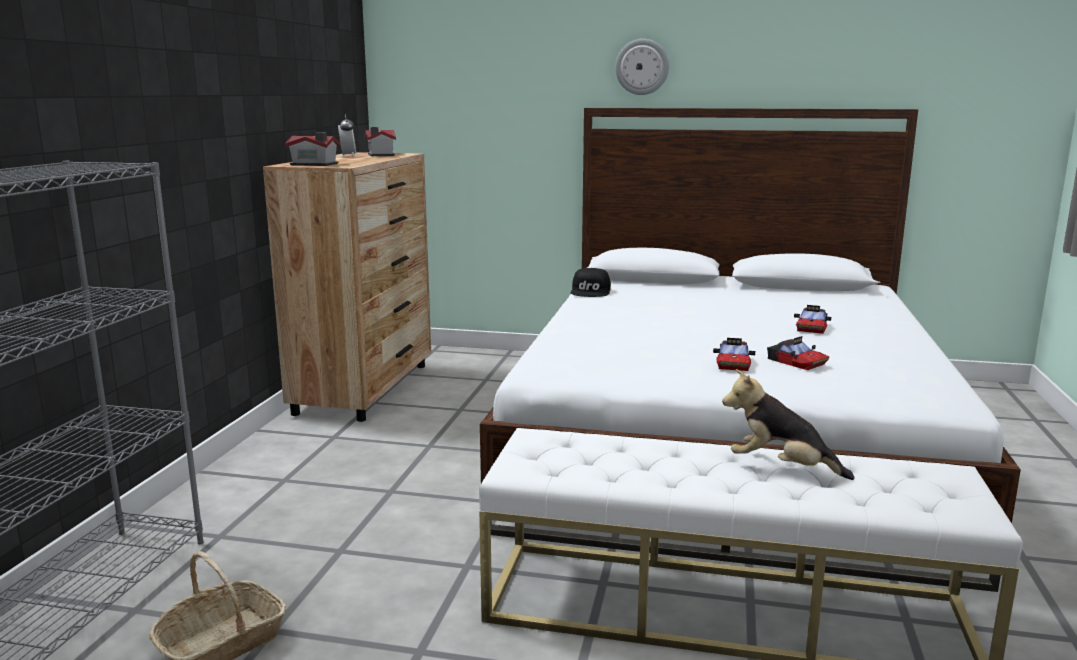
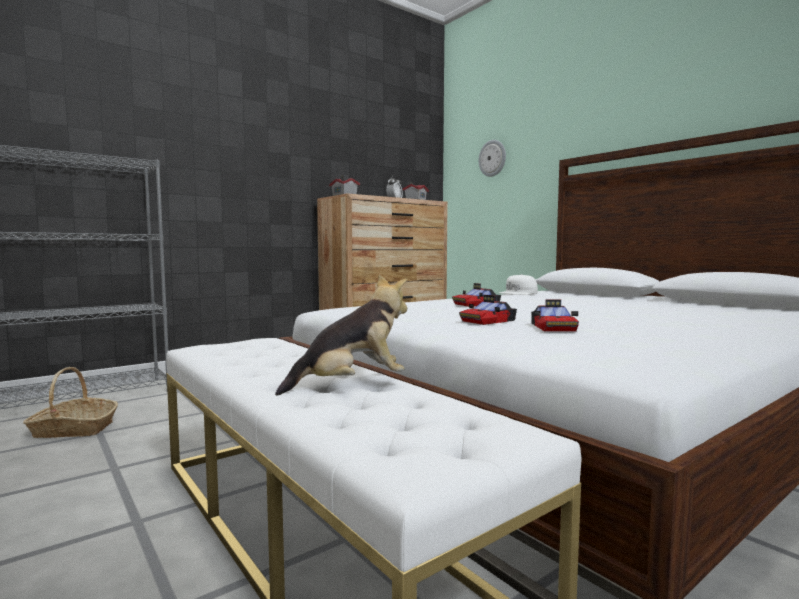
camera: 40 degrees right, 10 degrees down
black cap [571,268,611,297] -> white cap [499,274,538,295]
wall clock [615,39,669,95] -> wall clock moved to [479,140,506,177]
plush toy [722,369,854,480] -> plush toy turned 90 degrees clockwise [275,275,407,395]
toy car [794,305,831,334] -> toy car moved to [452,283,501,307]

